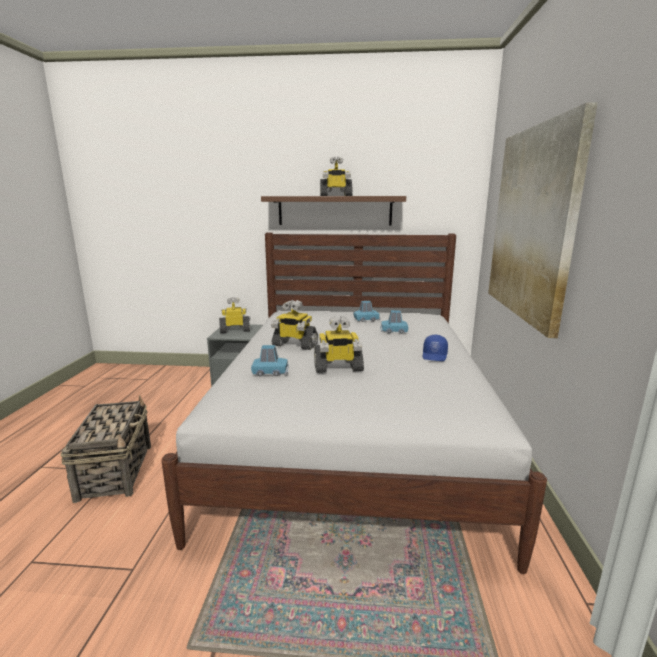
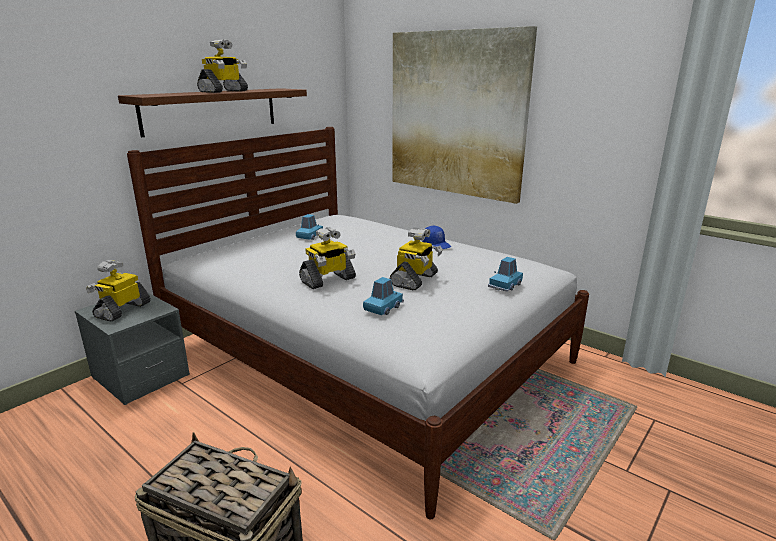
camera: 55 degrees left, 5 degrees up
blue toy car [380,310,408,334] -> blue toy car moved to [488,257,523,291]

